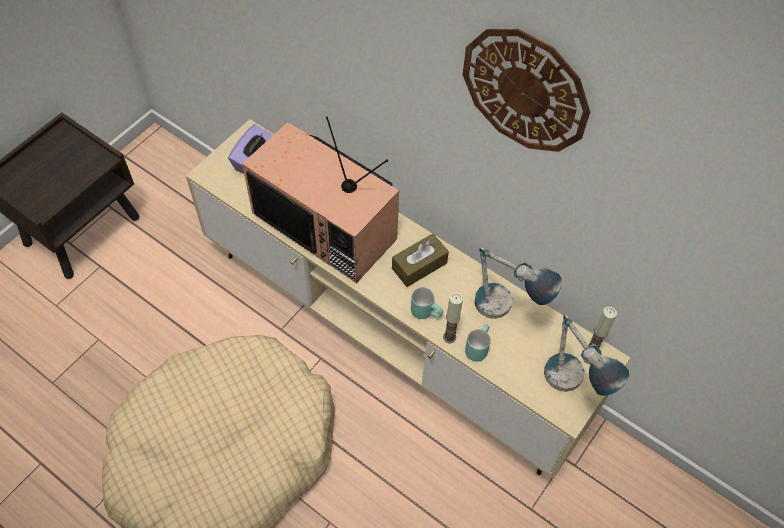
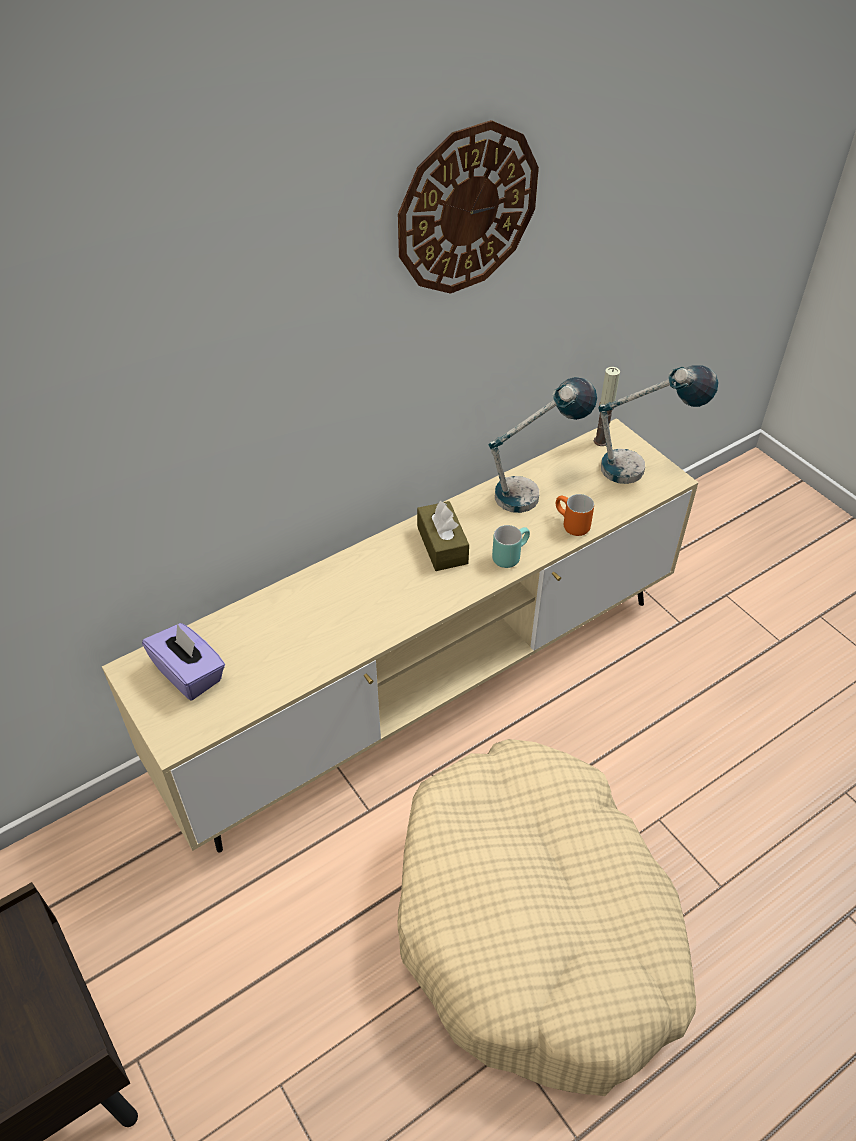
camera: 70 degrees left, 10 degrees down
television [242,116,399,283] -> none
candle [443,293,463,343] -> none
turquoise mug [465,324,491,361] -> orange mug [556,494,594,536]

